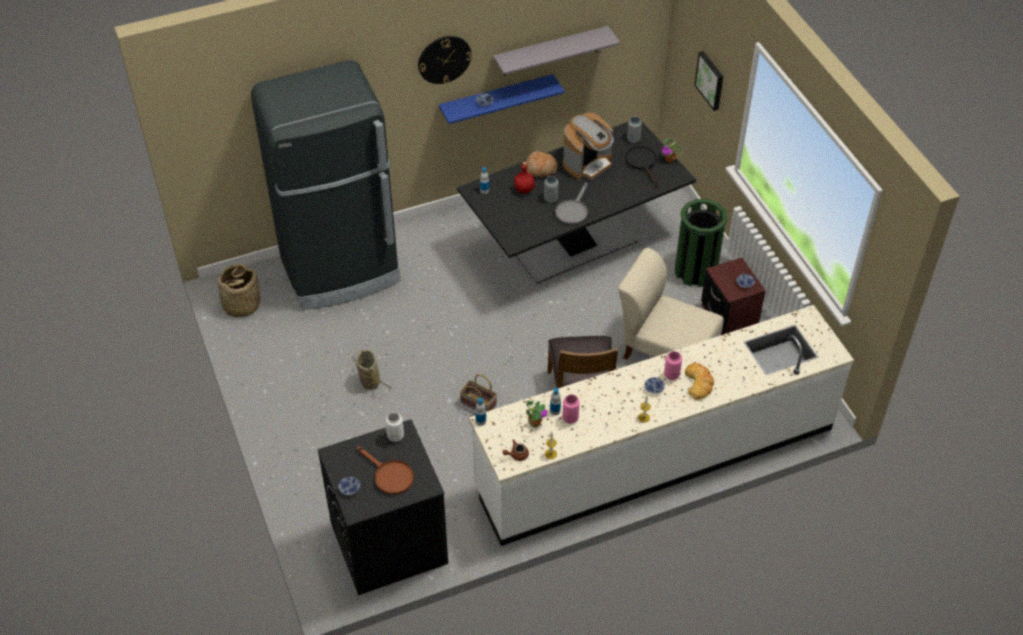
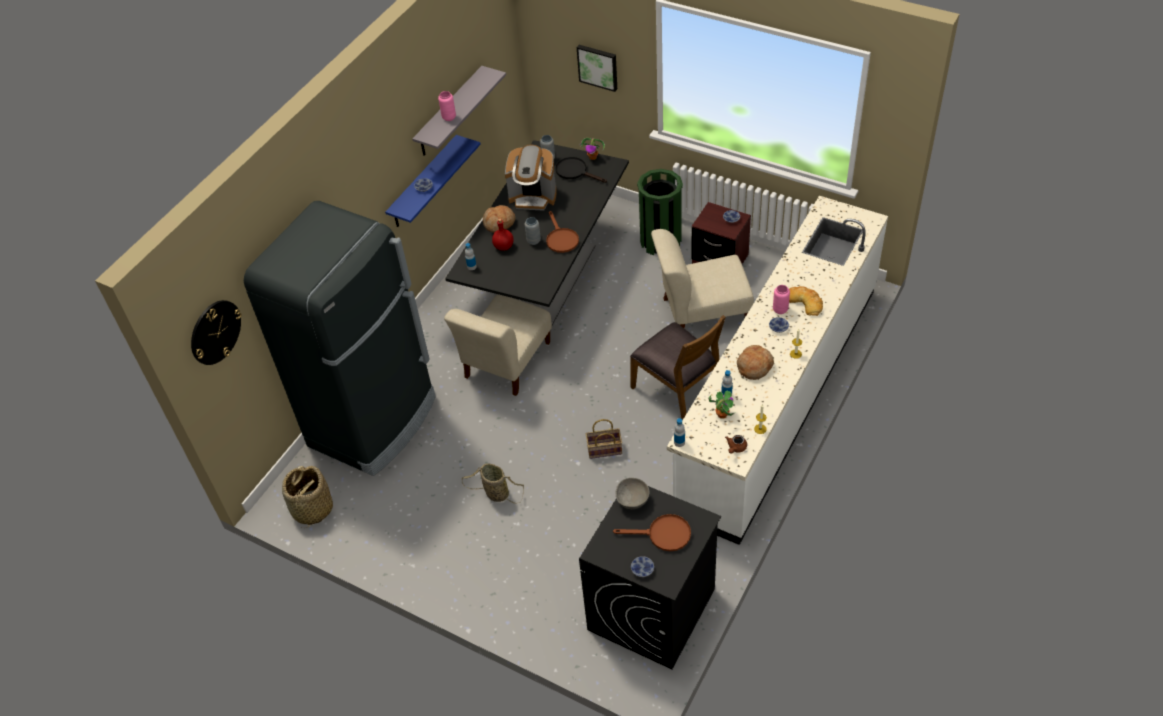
camera: 35 degrees left, 0 degrees up
white vase [386,412,404,442] -> grey bowl [616,478,649,509]
wall clock [418,36,472,84] -> wall clock moved to [191,300,242,365]
grey frying pan [555,183,588,225] -> brown frying pan [546,211,579,253]
pink vase [562,395,580,424] -> pink vase moved to [438,91,456,121]
coffee machine [563,113,614,180] -> coffee machine turned 90 degrees clockwise [505,145,557,211]
none -> beige chair [444,295,552,396]
none -> bread [737,345,774,380]

